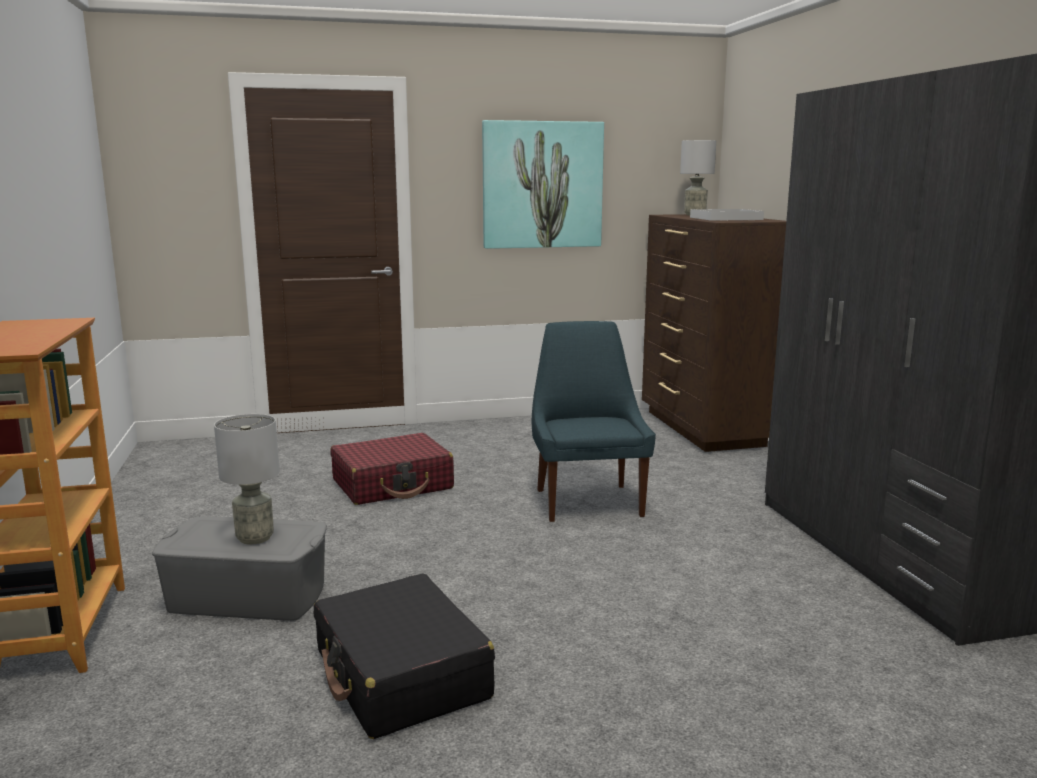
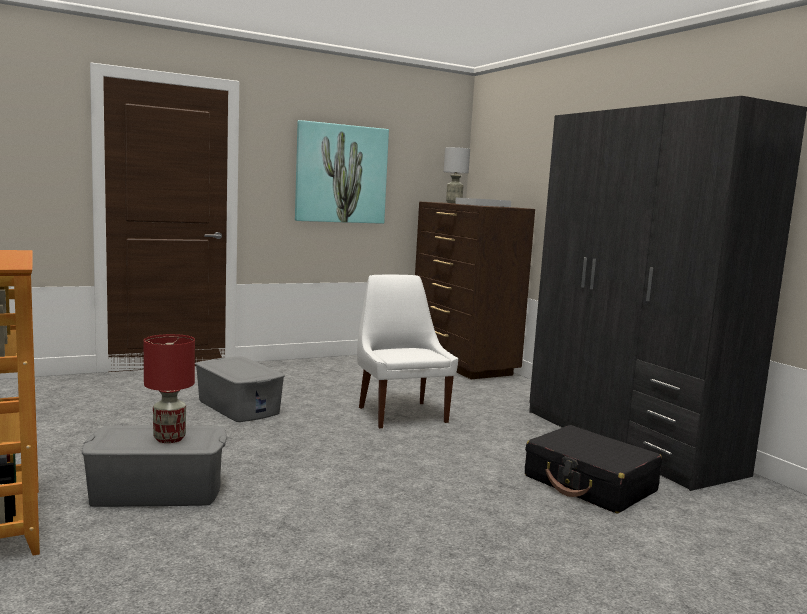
camera: 15 degrees left, 5 degrees down
grey table lamp [214,414,280,545] -> red table lamp [144,334,195,443]
black suitcase [314,574,495,739] -> black suitcase moved to [525,425,662,514]
red suitcase [331,433,454,505] -> grey storage box [195,357,285,422]
blue chair [532,321,656,522] -> white chair [357,275,458,429]

